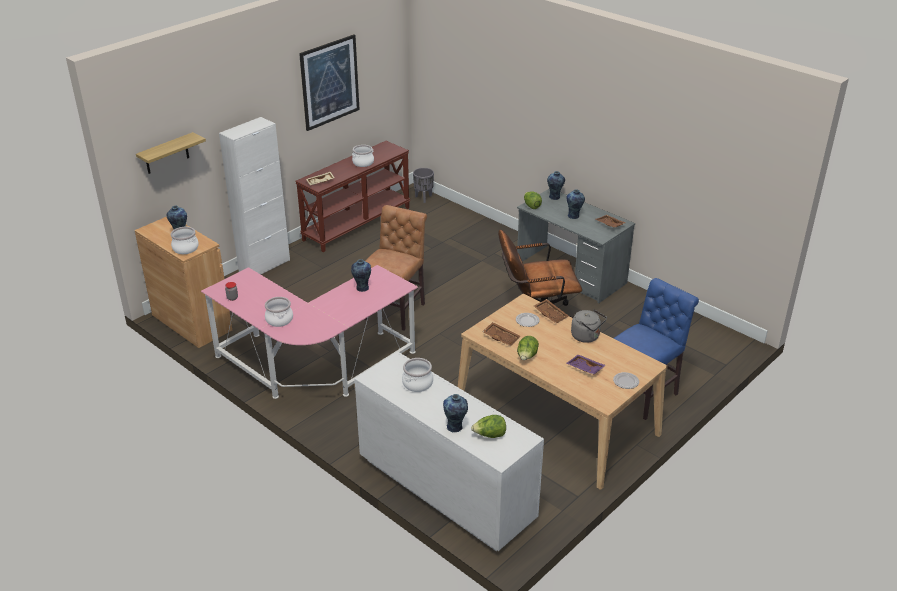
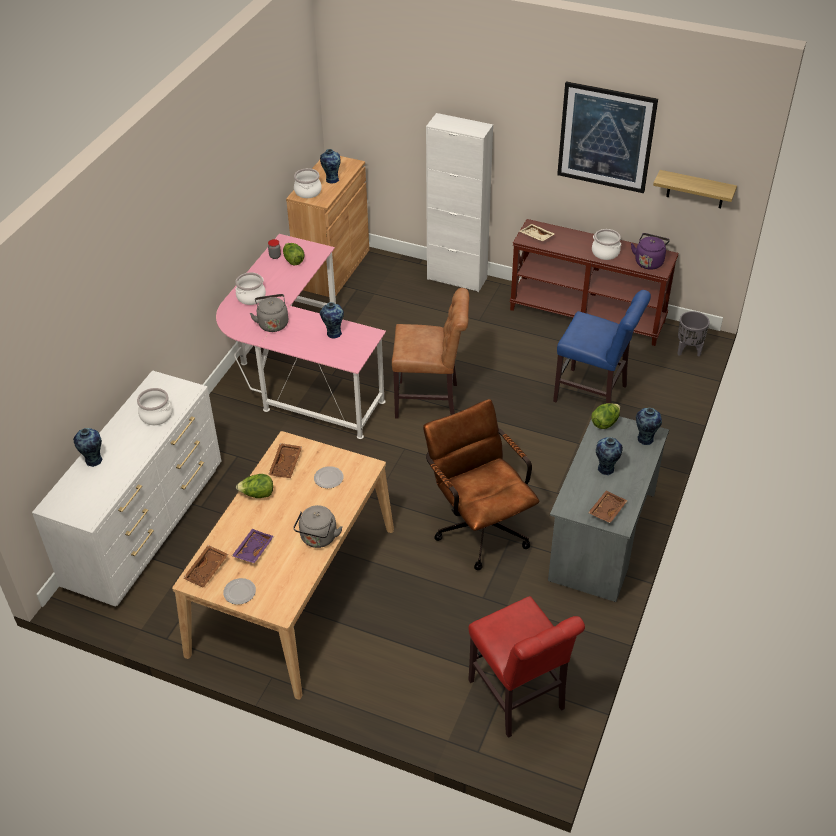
camera: 70 degrees right, 10 degrees up
shelf [136,132,206,174] -> shelf moved to [653,170,737,208]
lettuce [471,415,506,438] -> lettuce moved to [283,243,305,265]
brown tray [534,299,569,324] -> brown tray moved to [183,545,228,588]
blue chair [613,278,699,420] -> blue chair moved to [553,290,651,403]
none -> grey kettle [250,294,288,332]
none -> red chair [468,596,585,738]
none -> purple kettle [631,233,670,270]

